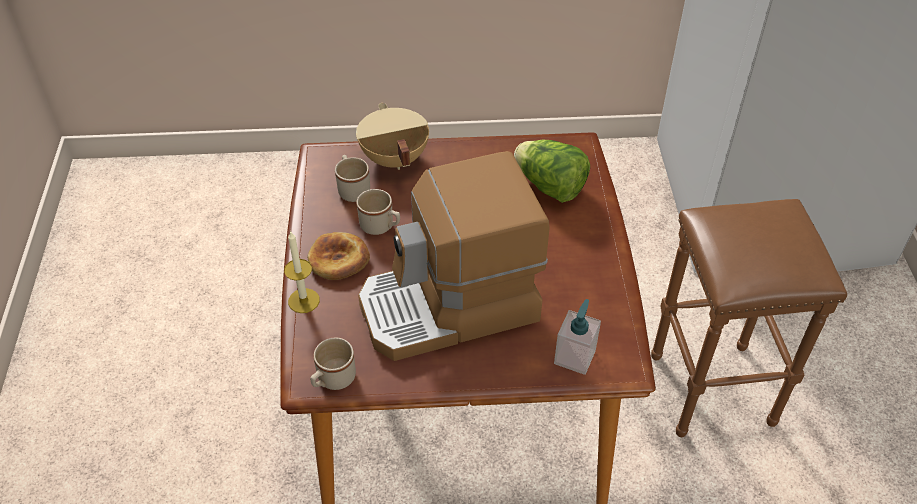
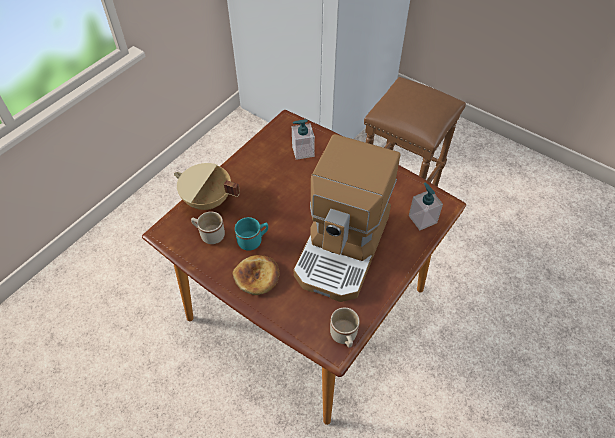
camera: 50 degrees left, 5 degrees up
candle [284,231,320,313] -> none
beige mug [356,189,400,235] -> turquoise mug [235,217,268,251]
lettuce [514,140,590,203] -> soap dispenser [292,119,315,160]

